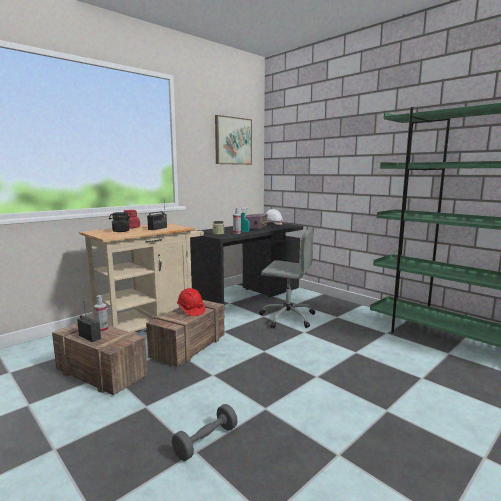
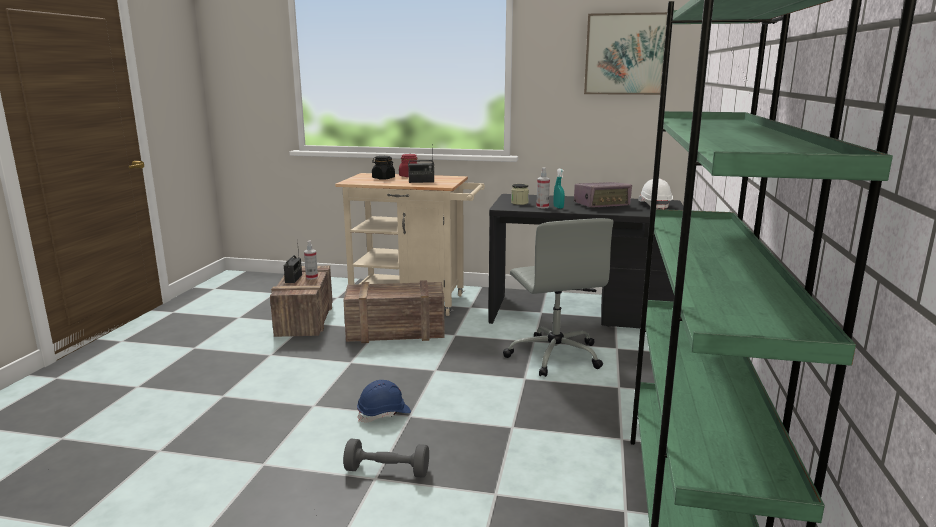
camera: 55 degrees right, 5 degrees up
grey dumbbell [172,404,238,461] -> grey dumbbell moved to [343,438,429,478]
red hard hat [177,288,205,316] -> none
none -> blue hard hat [357,380,411,423]

